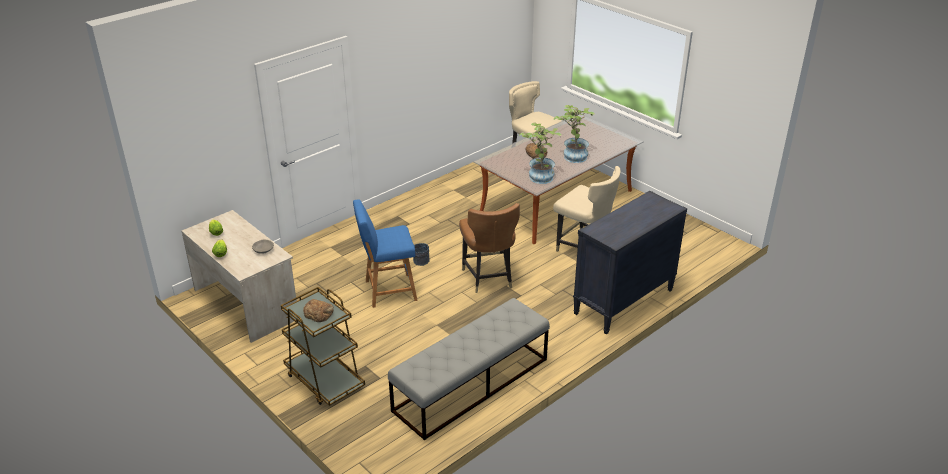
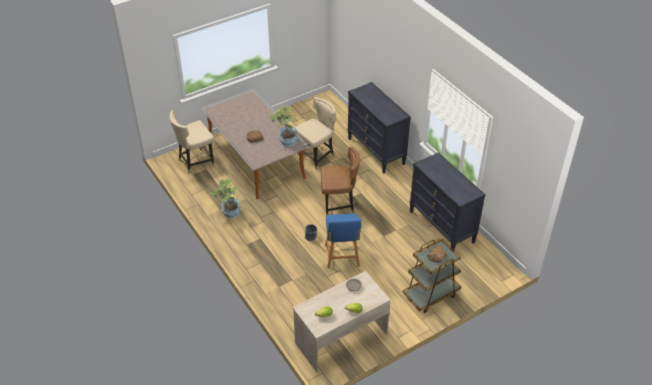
camera: 80 degrees left, 10 degrees up
grey bench [388,298,550,441] -> black dresser [410,152,485,252]
potted plant [554,105,595,163] -> potted plant moved to [210,179,240,218]

